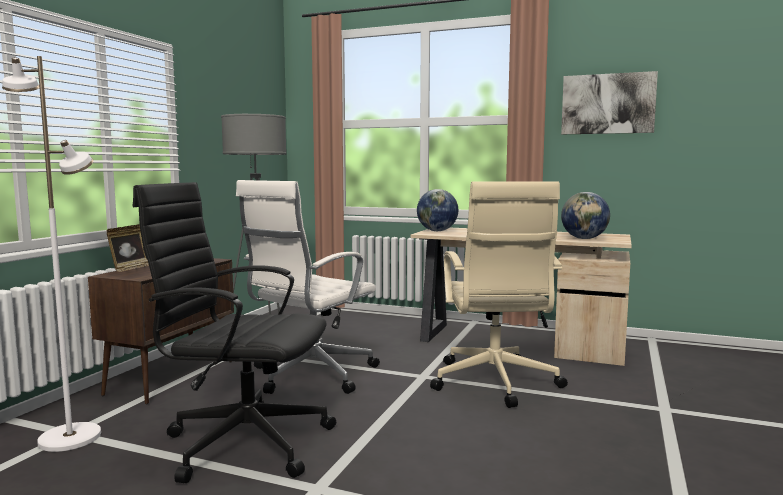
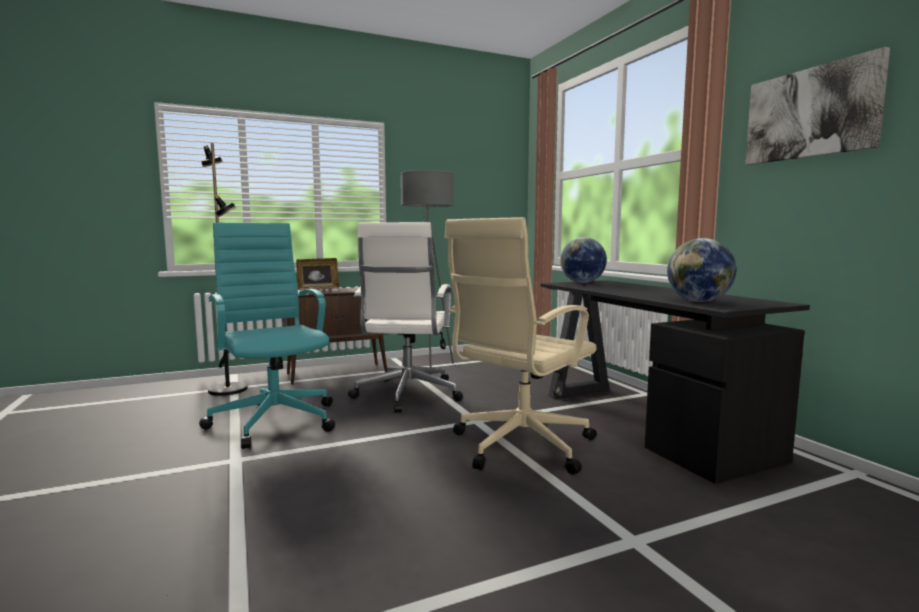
camera: 45 degrees right, 0 degrees up
white floor lamp [2,56,101,452] -> black floor lamp [201,143,248,396]
black office chair [133,182,336,483] -> turquoise office chair [199,222,335,449]
white office chair [236,180,380,394] -> white office chair turned 75 degrees counterclockwise [348,222,463,413]
beige desk [411,228,632,366] -> black desk [541,280,810,484]

